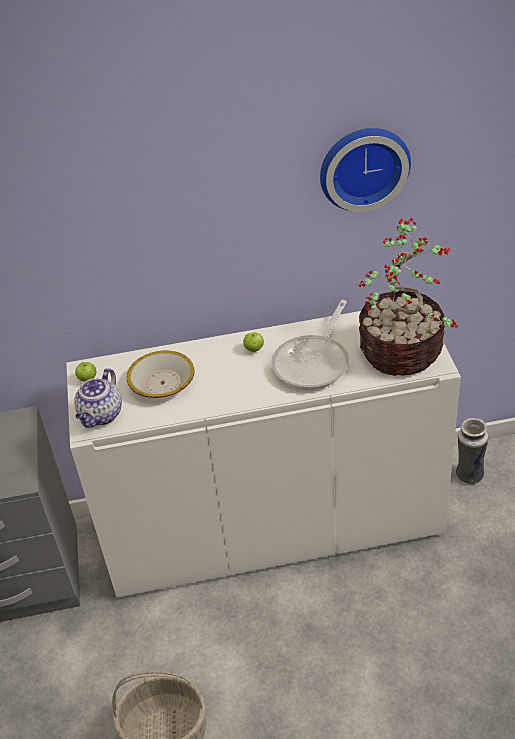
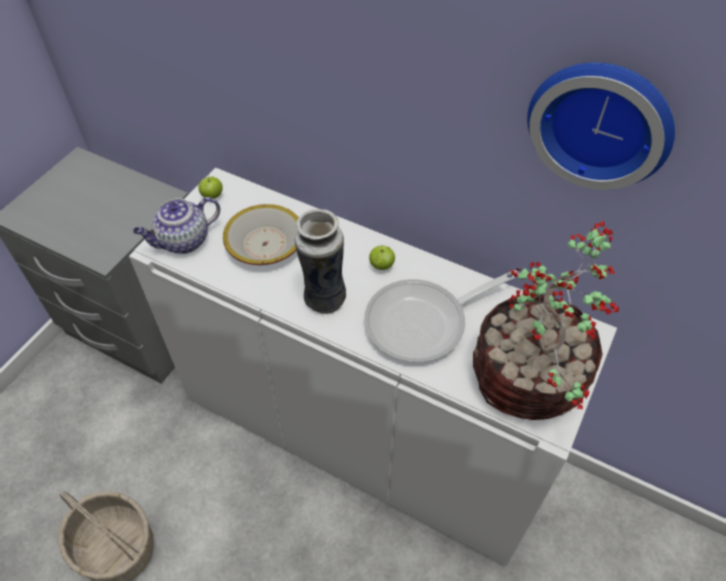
camera: 35 degrees right, 10 degrees up
vase [456,418,488,484] -> vase moved to [295,209,346,314]

